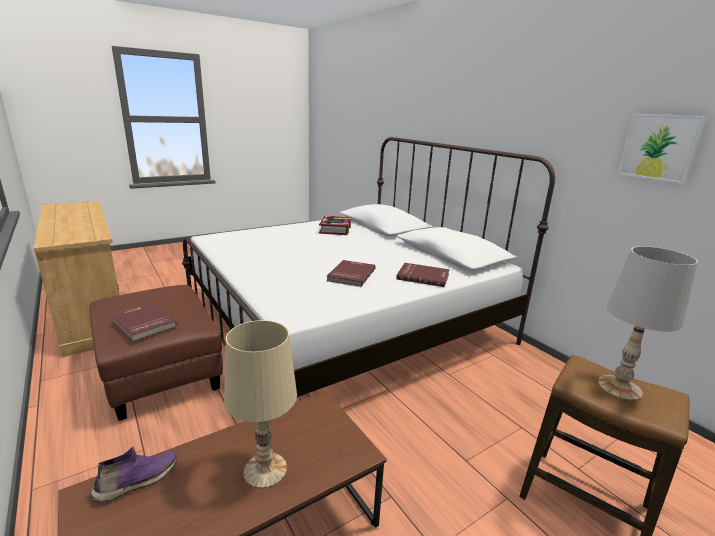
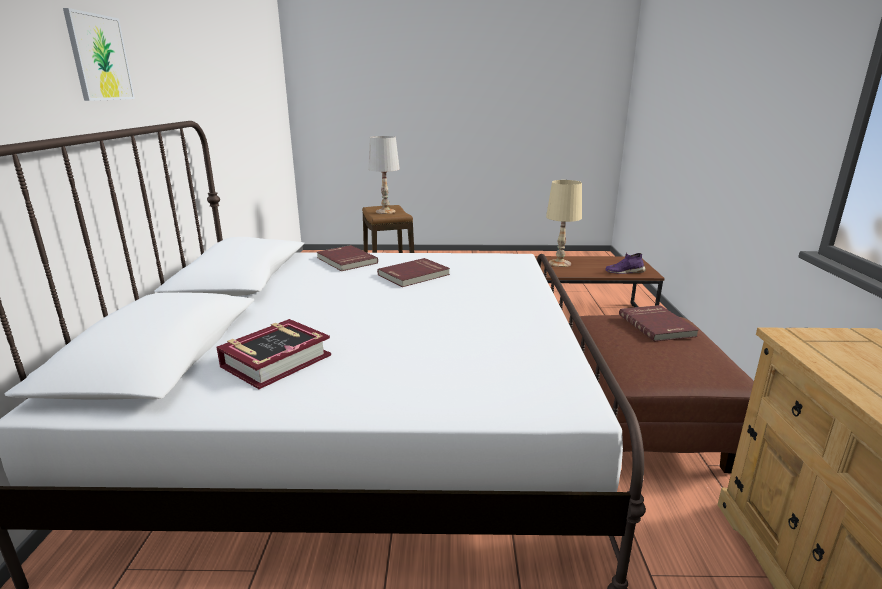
camera: 145 degrees left, 0 degrees up
picture [617,114,707,184] -> picture moved to [63,8,135,101]

